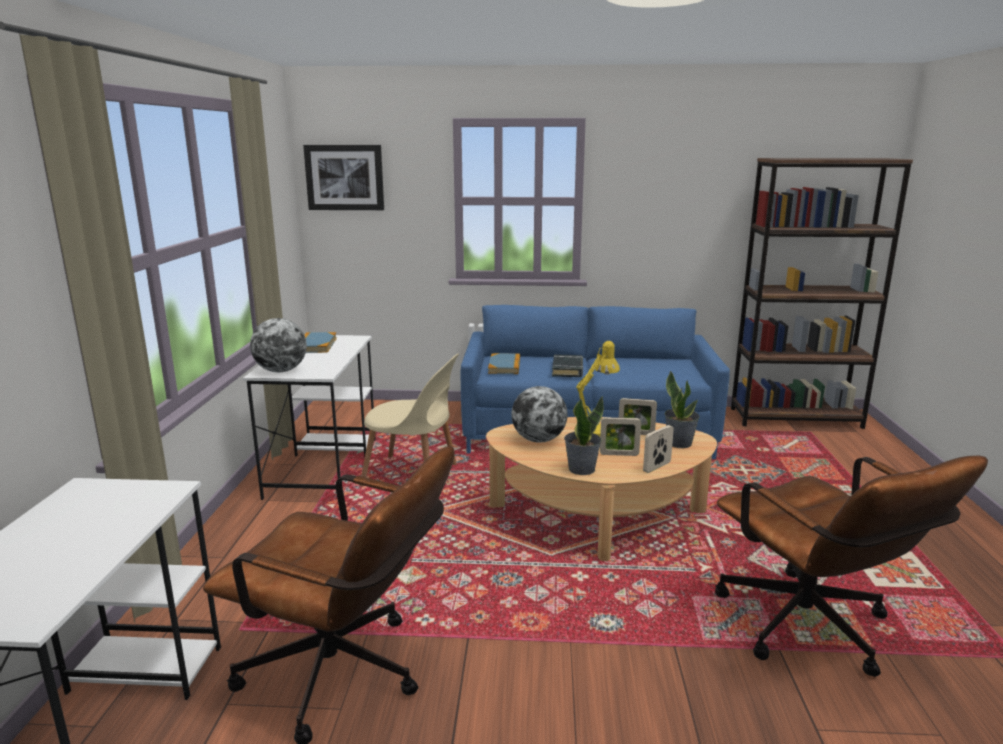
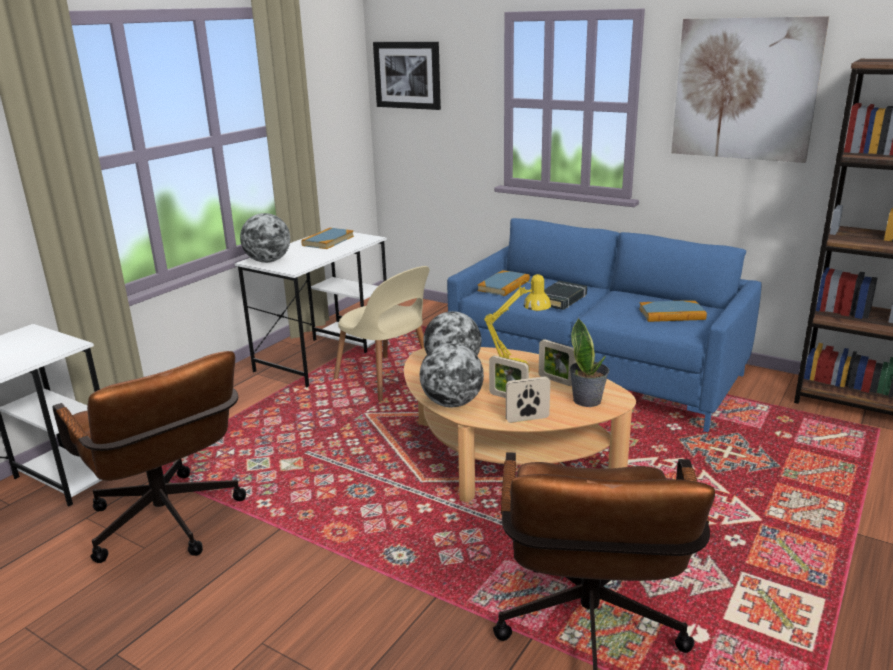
camera: 30 degrees right, 5 degrees up
potted plant [564,396,603,475] -> globe [420,343,484,407]
none -> book [639,301,707,322]
none -> picture [671,16,829,163]

